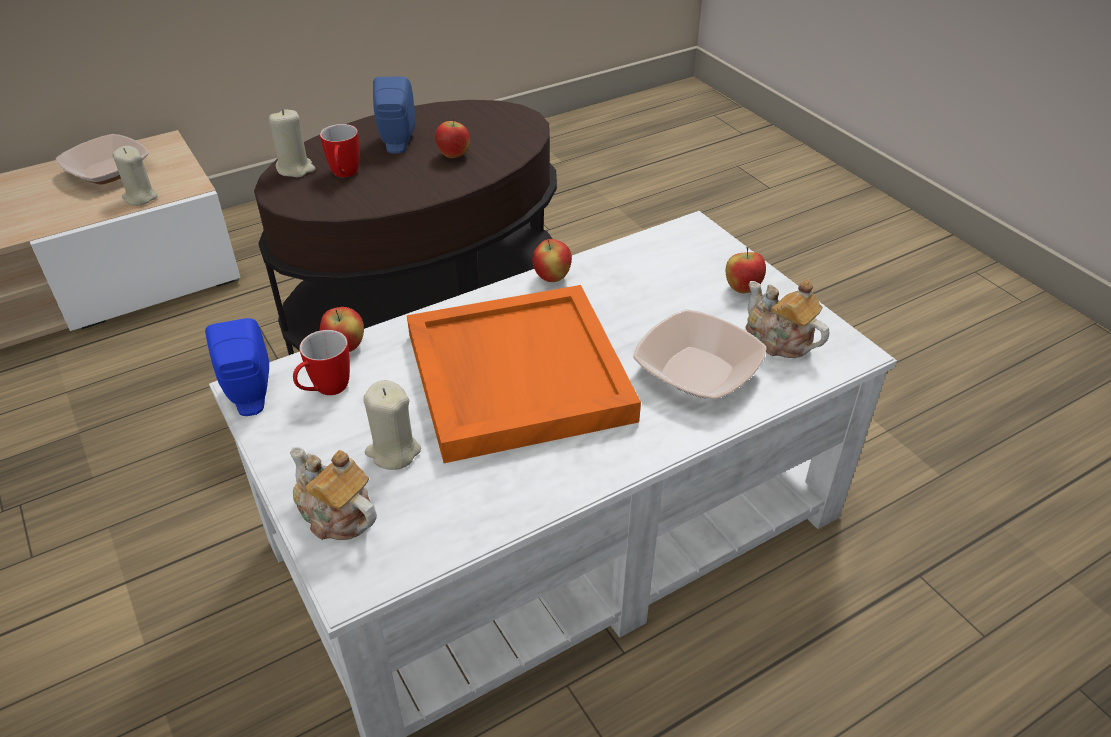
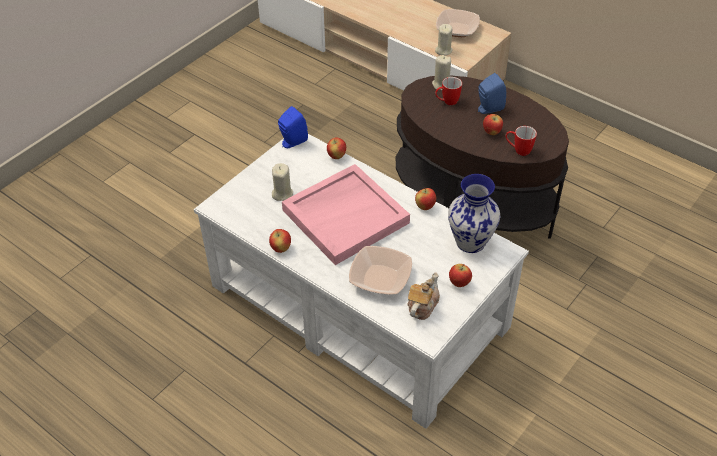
camera: 70 degrees right, 5 degrees up
teapot [290,447,377,540] -> none
mug [293,330,350,395] -> mug moved to [506,126,537,156]
orange tray [407,285,641,463] -> pink tray [282,164,410,265]
none -> apple [269,229,291,253]
none -> vase [448,174,500,253]

